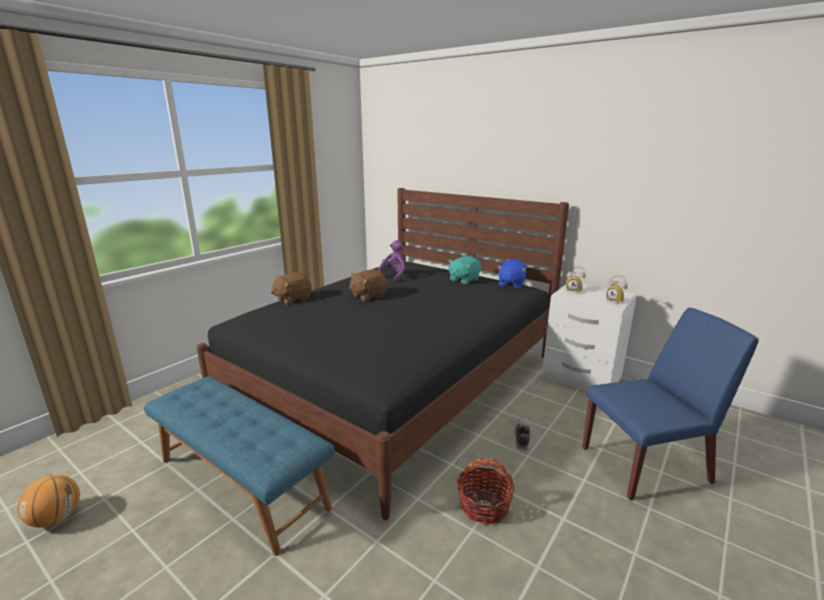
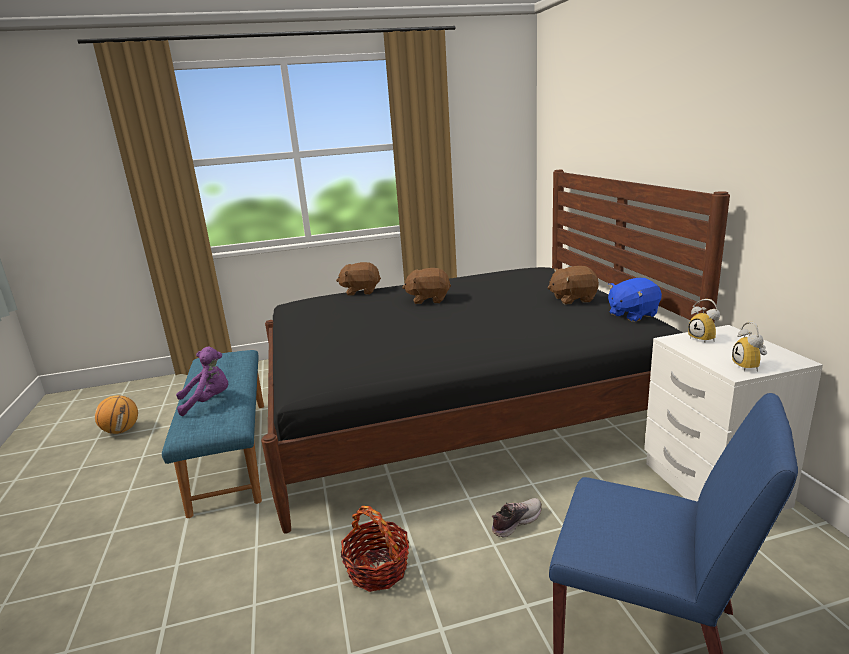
camera: 40 degrees right, 0 degrees up
purple plush toy [378,240,405,282] -> purple plush toy moved to [176,347,228,416]
turquoise plush toy [448,256,481,284] -> brown plush toy [547,266,599,305]

